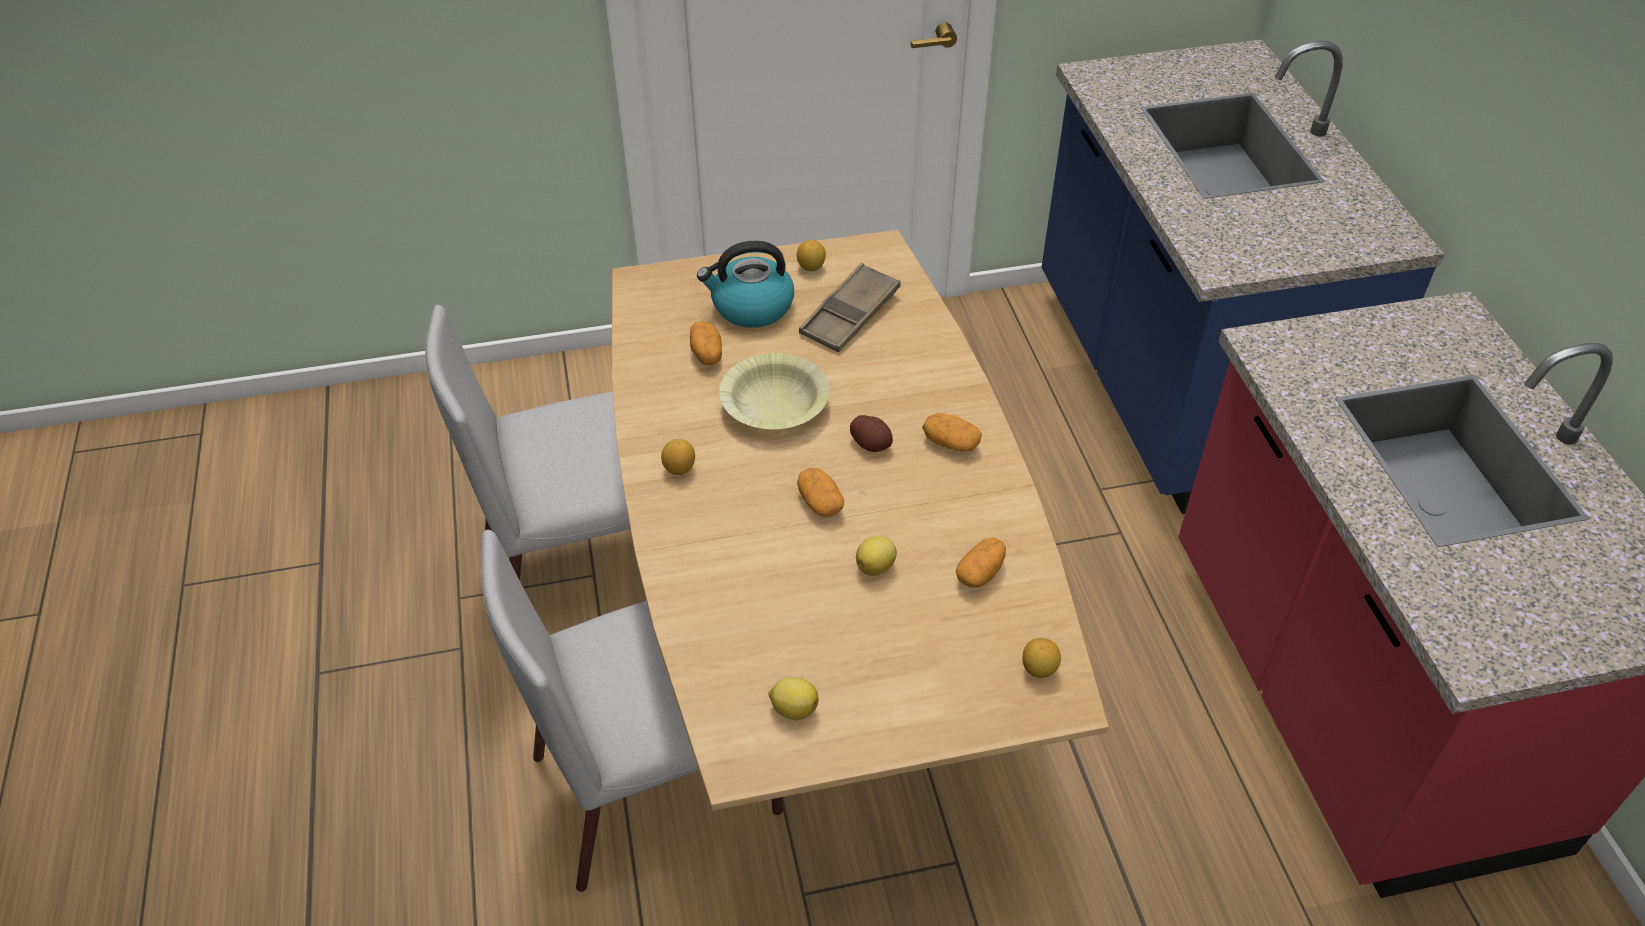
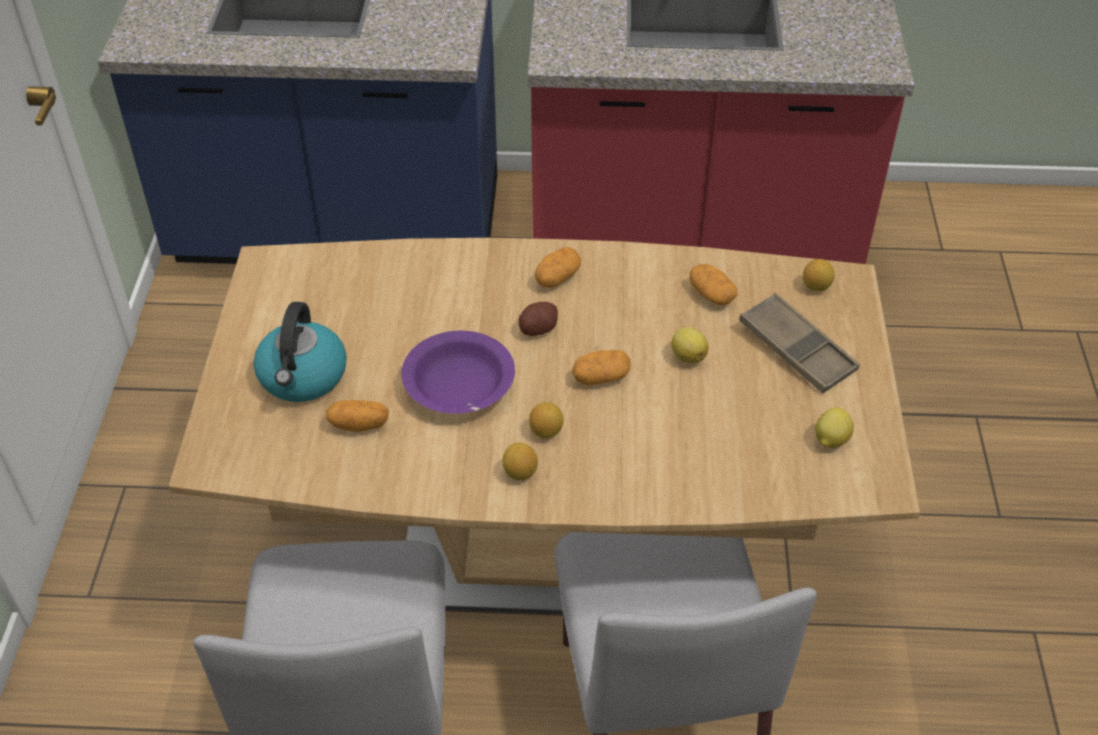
camera: 75 degrees left, 0 degrees up
yellow bowl [719,353,830,429] -> purple bowl [401,331,515,414]
lemon [797,240,826,271] -> lemon moved to [529,402,564,438]
brown tray [799,263,901,352] -> brown tray moved to [739,293,860,394]

